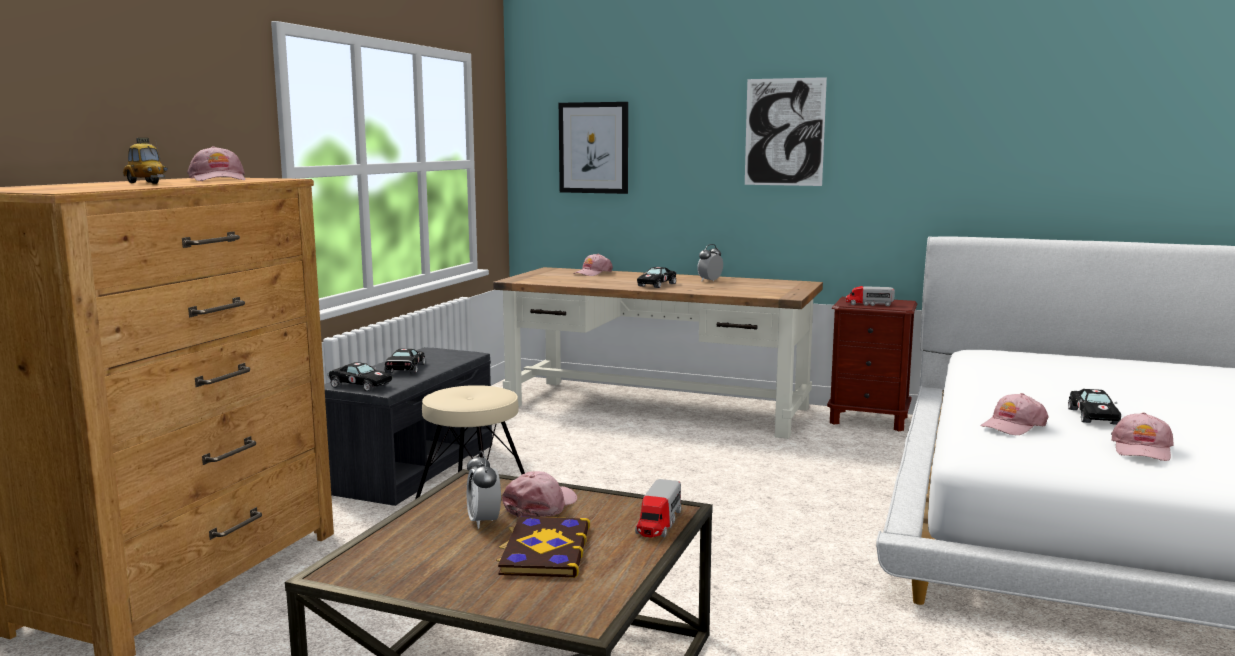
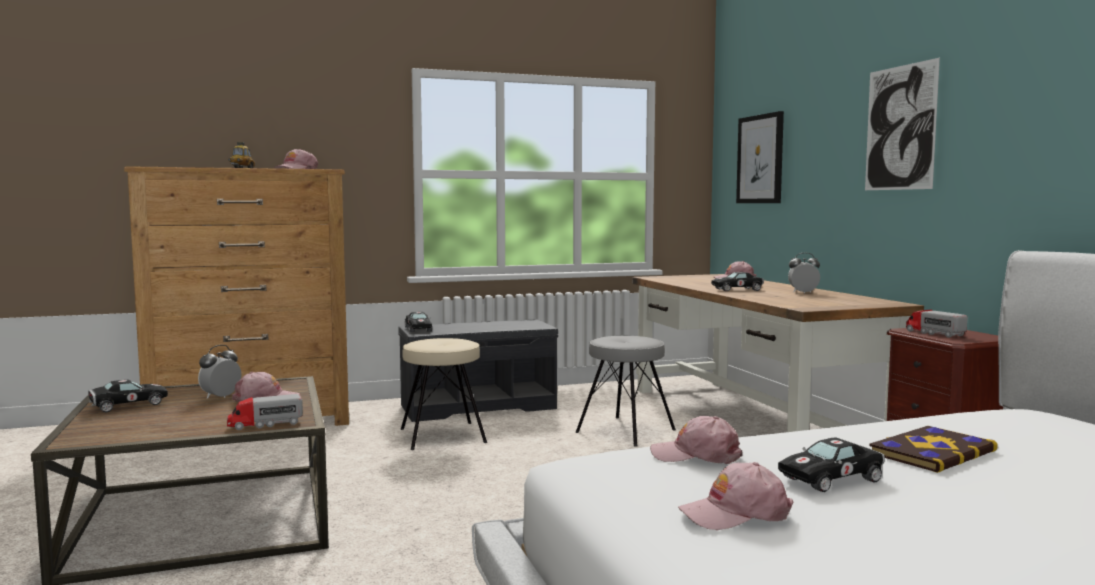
camera: 50 degrees right, 5 degrees down
black toy car [385,349,425,374] -> black toy car moved to [88,380,168,412]
book [497,517,590,578] -> book moved to [869,426,998,473]
none -> grey stool [576,336,676,447]

